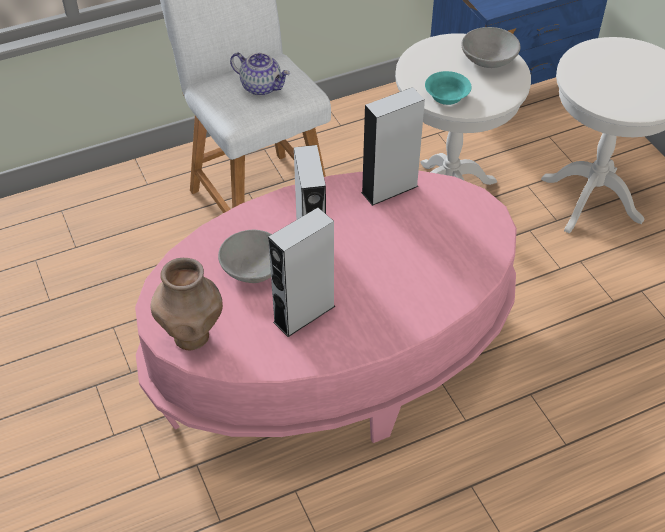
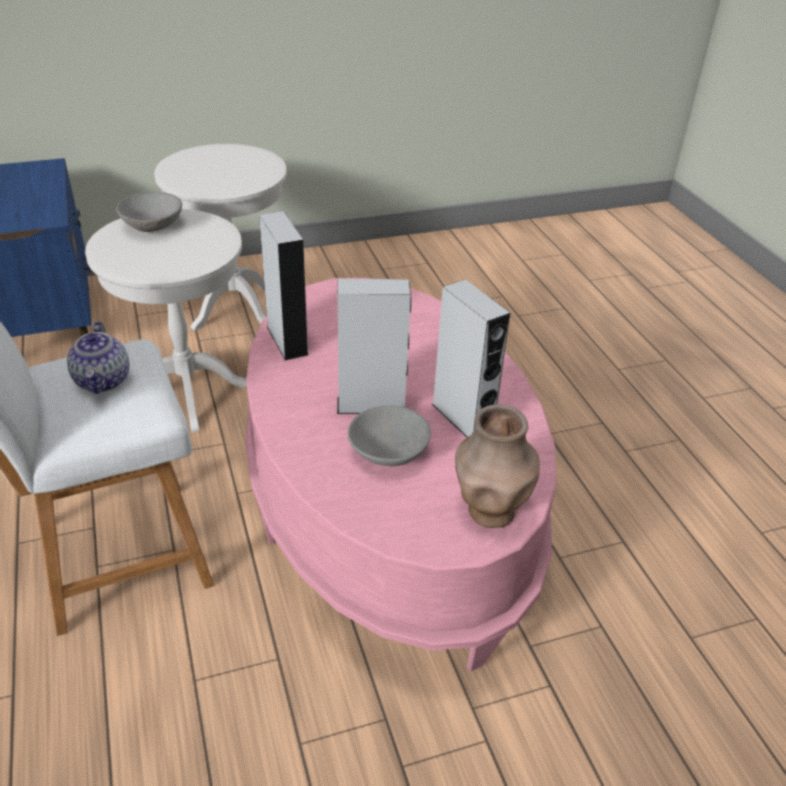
camera: 85 degrees left, 10 degrees down
teapot [230,52,290,96] -> teapot turned 135 degrees clockwise [67,322,129,394]
turquoise bowl [425,71,471,105] -> none

